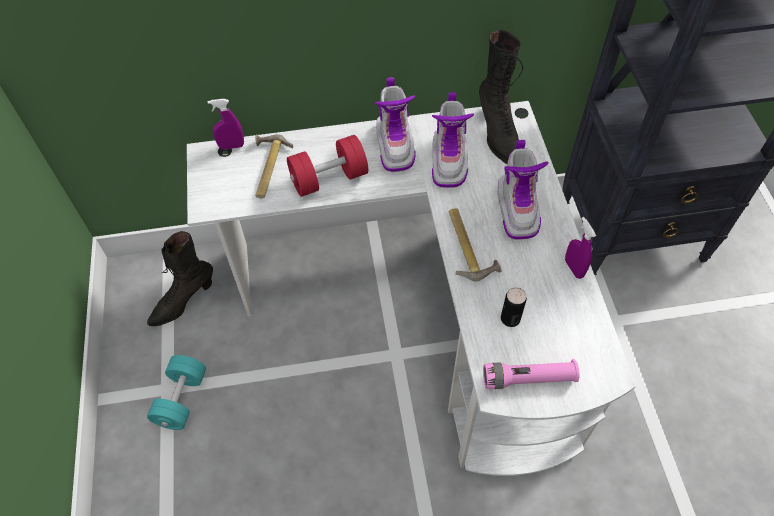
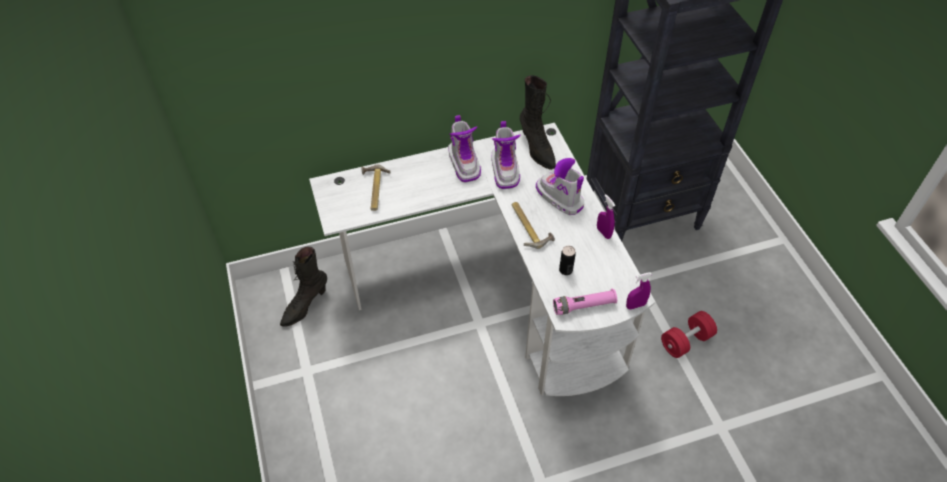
camera: 10 degrees left, 5 degrees down
turquoise dumbbell [147,355,206,430] -> none
purple spray bottle [207,99,244,150] -> purple spray bottle moved to [626,272,652,310]
red dumbbell [287,135,368,197] -> red dumbbell moved to [661,311,717,358]
boot [498,140,548,240] -> boot turned 150 degrees clockwise [536,158,584,215]

